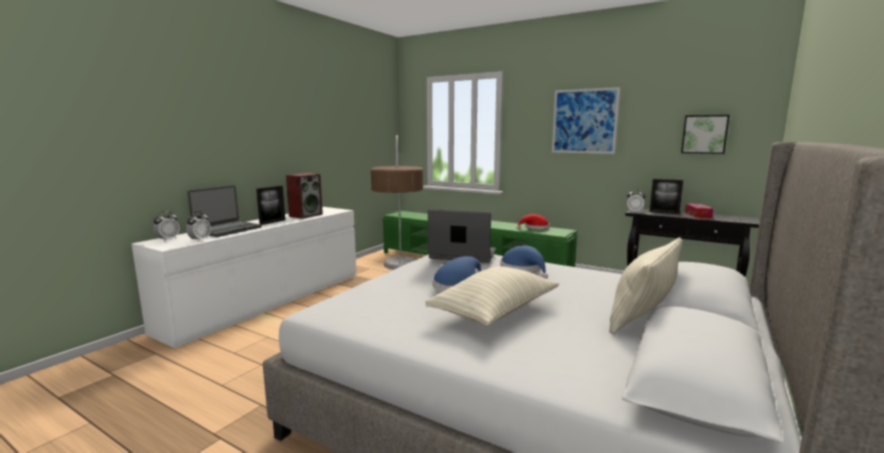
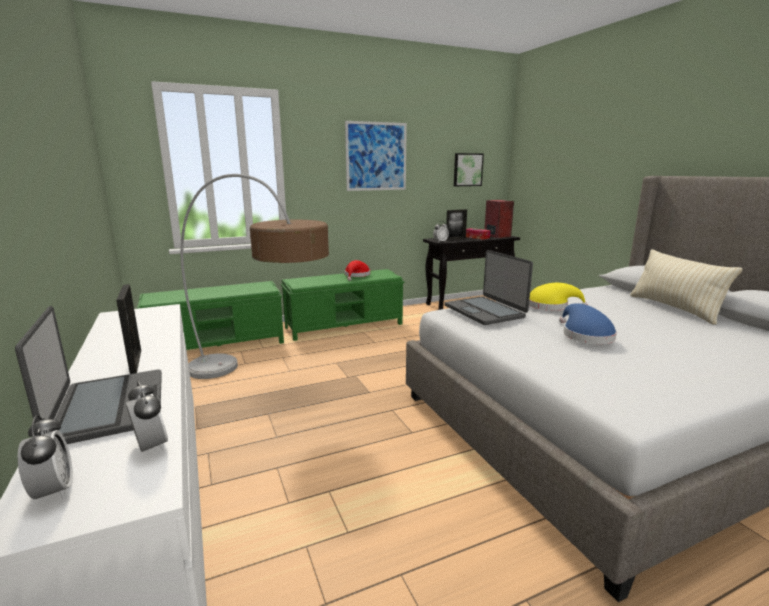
camera: 55 degrees left, 5 degrees up
speaker [286,173,323,219] -> speaker moved to [484,200,514,238]
beige pillow [426,266,559,326] -> none
laptop [428,209,496,263] -> laptop turned 75 degrees counterclockwise [444,250,533,325]
blue hat [500,245,548,279] -> yellow hat [529,283,588,311]

